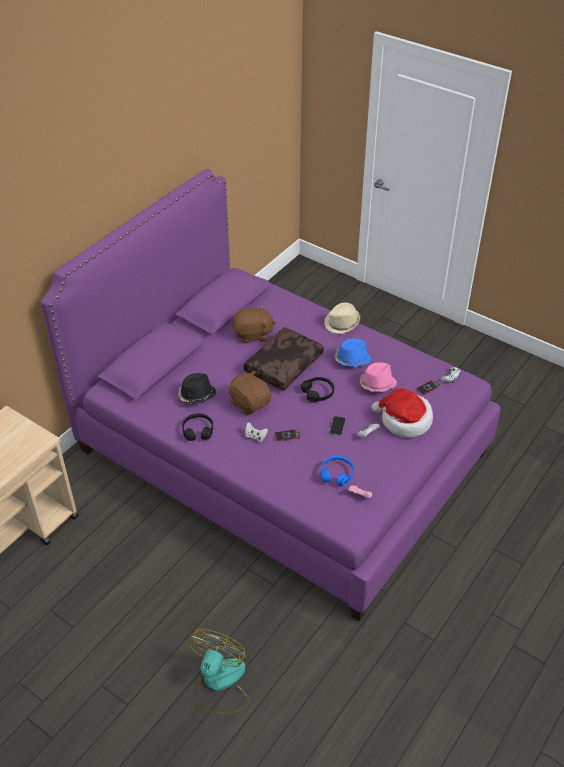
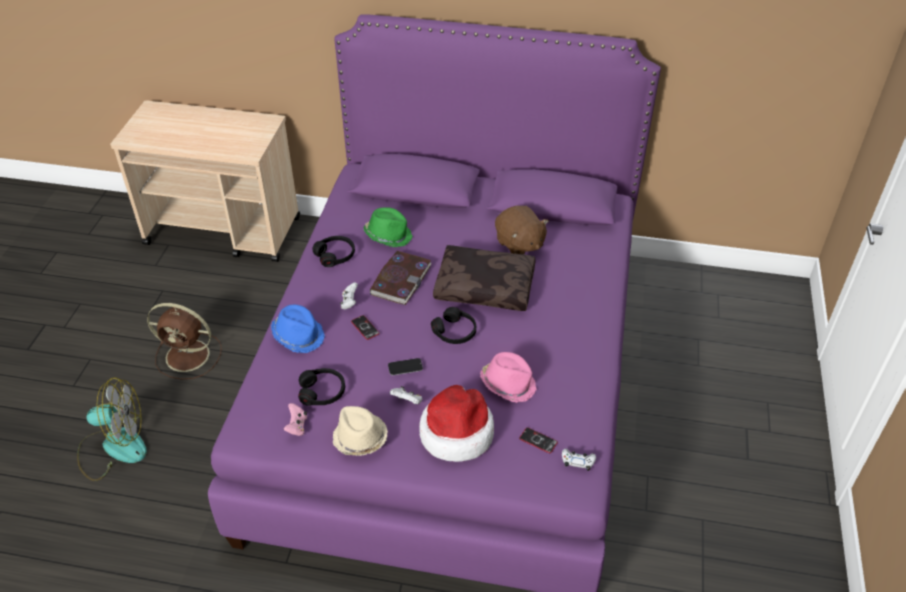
camera: 65 degrees right, 0 degrees up
black hat [178,373,216,404] -> green hat [363,207,413,247]
brown plush toy [227,370,271,416] -> book [370,251,432,305]
blue headphones [321,455,354,487] -> black headphones [298,368,345,406]
beige hat [324,303,360,334] -> beige hat moved to [333,406,388,456]
blue hat [335,338,371,367] -> blue hat moved to [271,304,325,353]
none -> brown fan [147,303,222,379]

